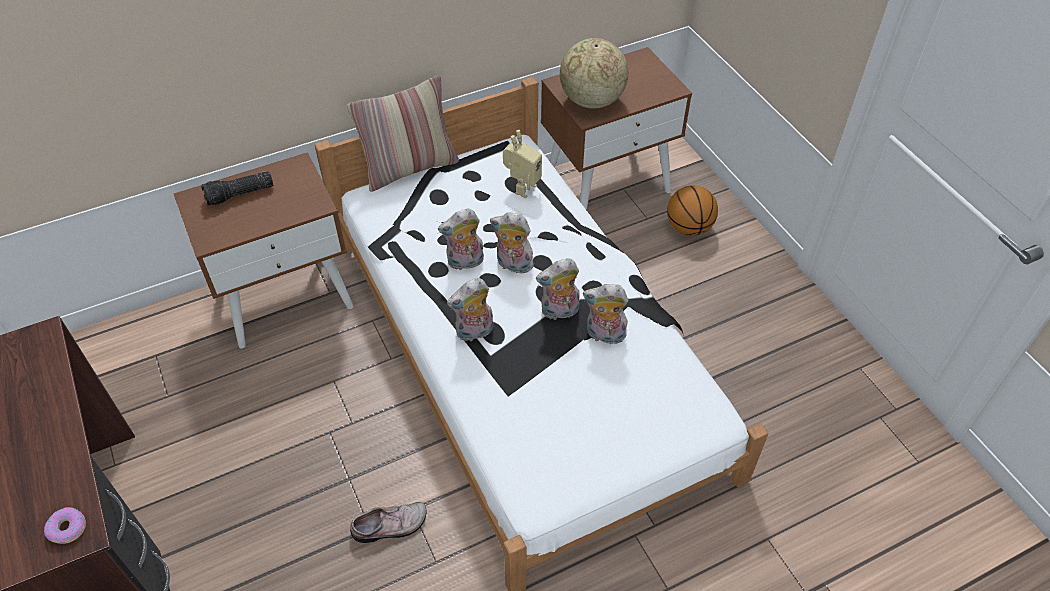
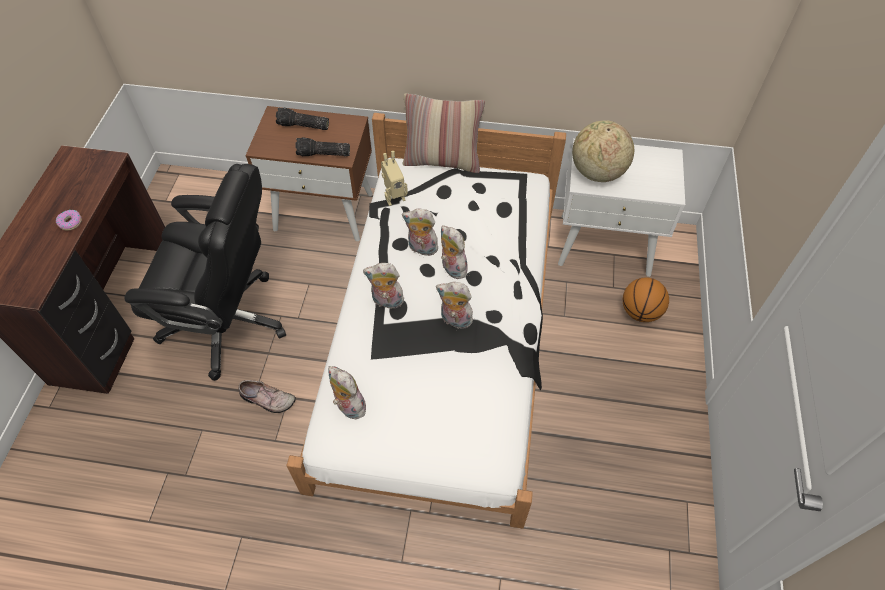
camera: 35 degrees right, 5 degrees up
donut [44,507,86,544] -> donut moved to [56,210,82,231]
toy robot [503,130,542,198] -> toy robot moved to [381,151,408,206]
brown nightstand [541,47,692,210] -> white nightstand [558,138,685,277]
plush toy [583,284,628,344] -> plush toy moved to [328,366,370,420]
none -> black office chair [124,164,286,381]
none -> flashlight [295,137,350,156]

